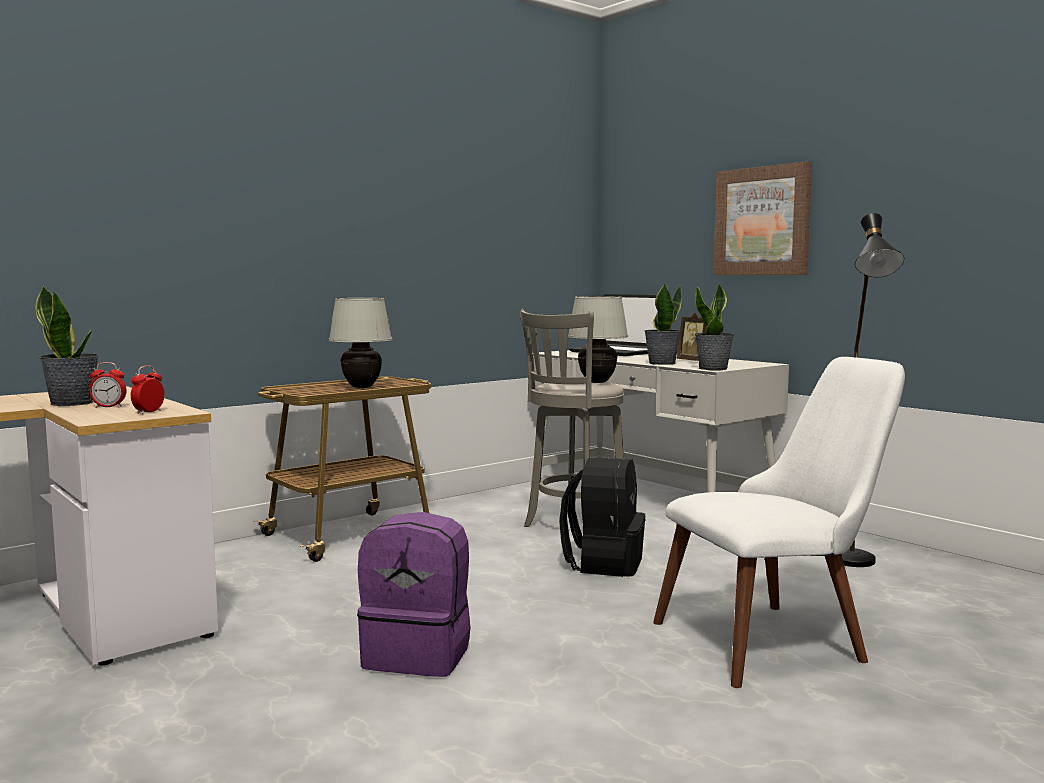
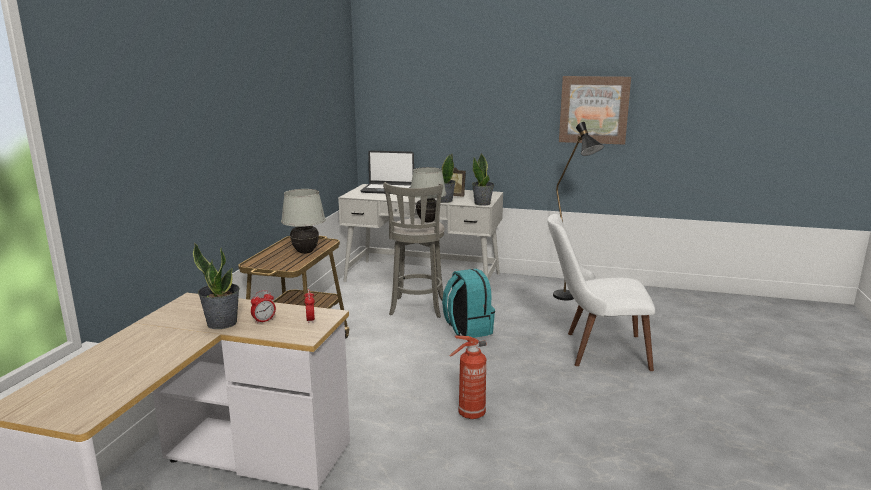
camera: 35 degrees left, 10 degrees up
purple backpack [357,512,470,677] -> fire extinguisher [450,336,486,419]
black backpack [559,457,645,577] -> turquoise backpack [442,269,495,338]
white chair [653,357,905,688] -> white chair turned 120 degrees counterclockwise [547,214,655,371]
picture [713,161,812,275] -> picture moved to [559,76,631,145]

